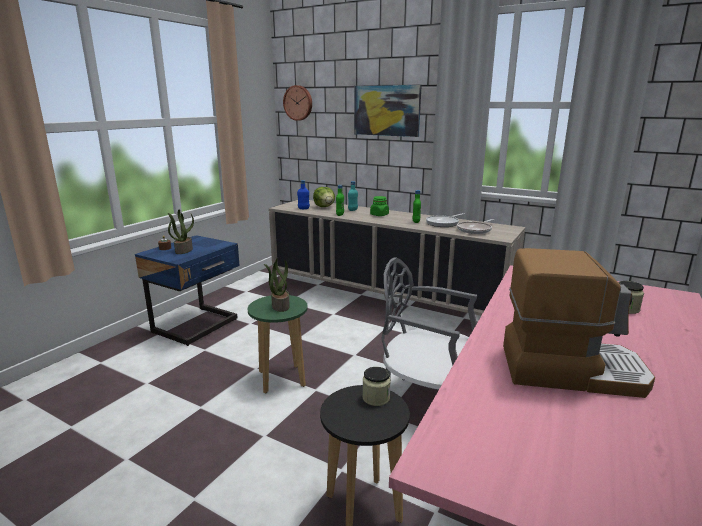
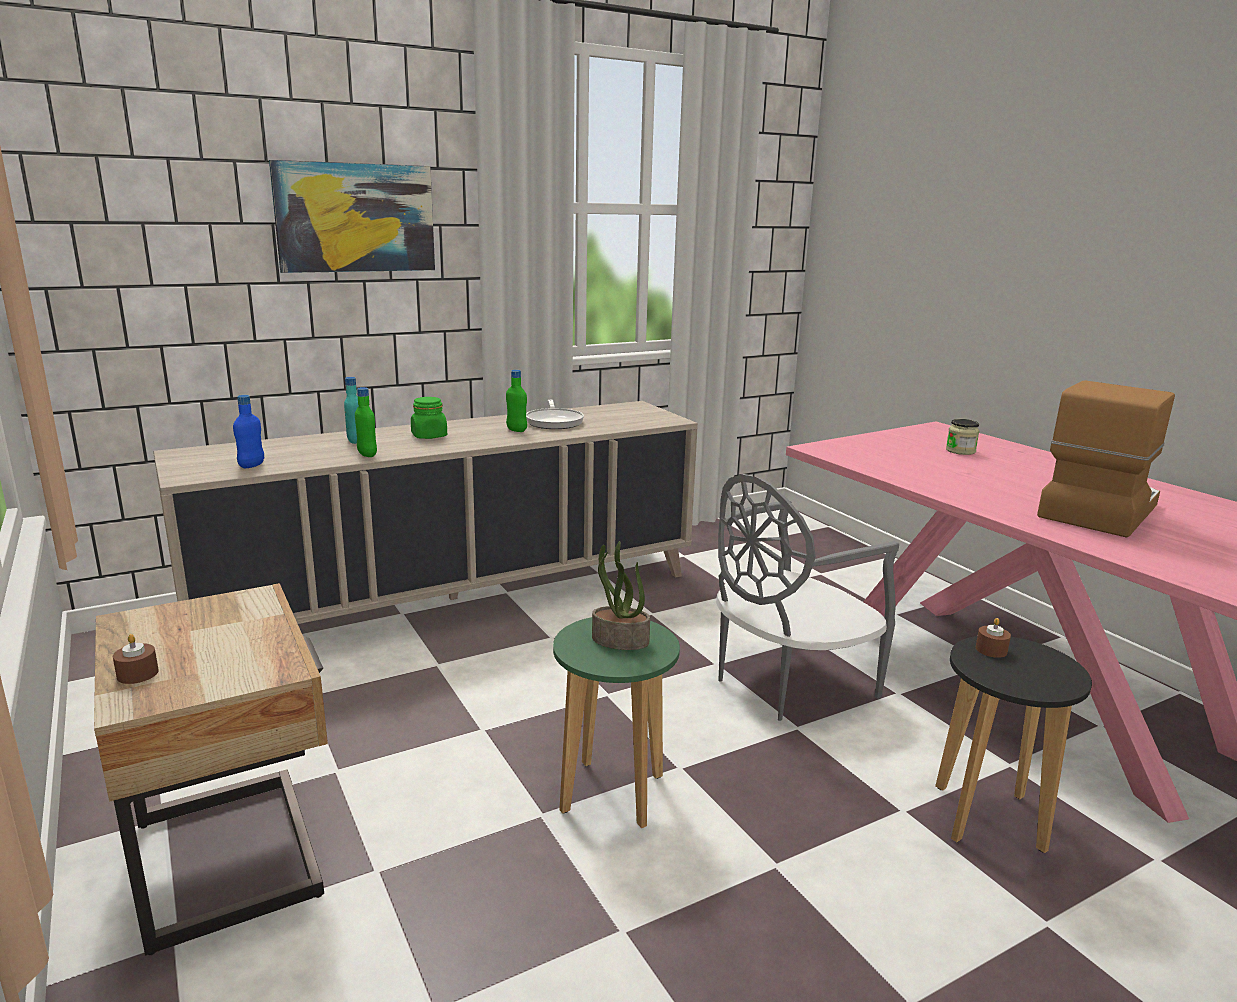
camera: 60 degrees left, 0 degrees up
blue nightstand [135,235,240,346] -> beige nightstand [94,583,328,956]
potted plant [168,209,194,254] -> none
wall clock [283,85,312,121] -> none
lettuce [313,187,335,207] -> none
jar [362,367,391,406] -> brown candle [976,618,1011,658]
frying pan [457,219,495,234] -> none

